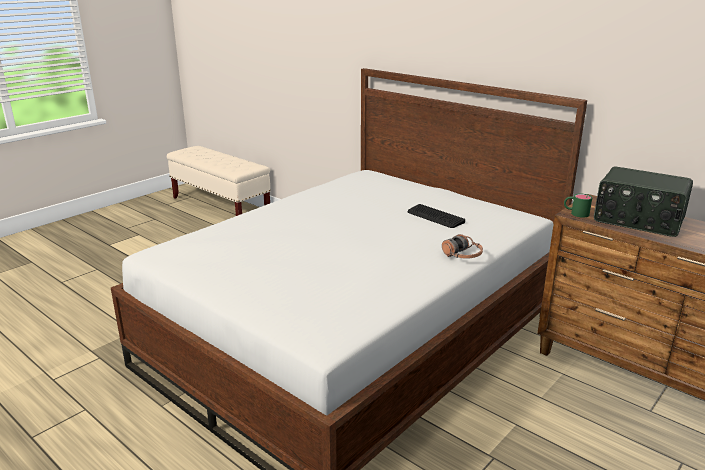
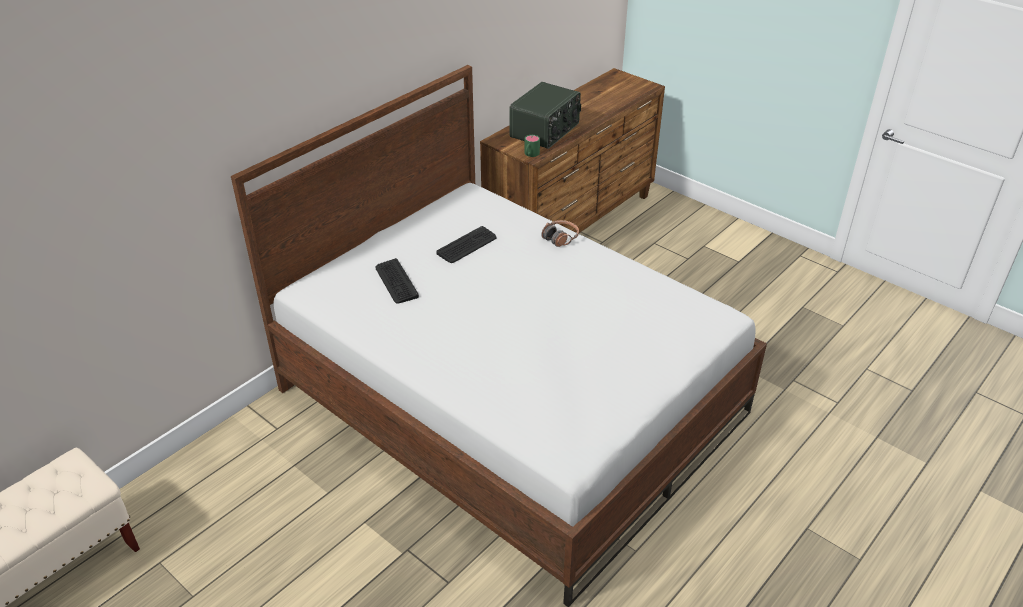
camera: 90 degrees left, 15 degrees up
none -> keyboard [376,258,419,304]

